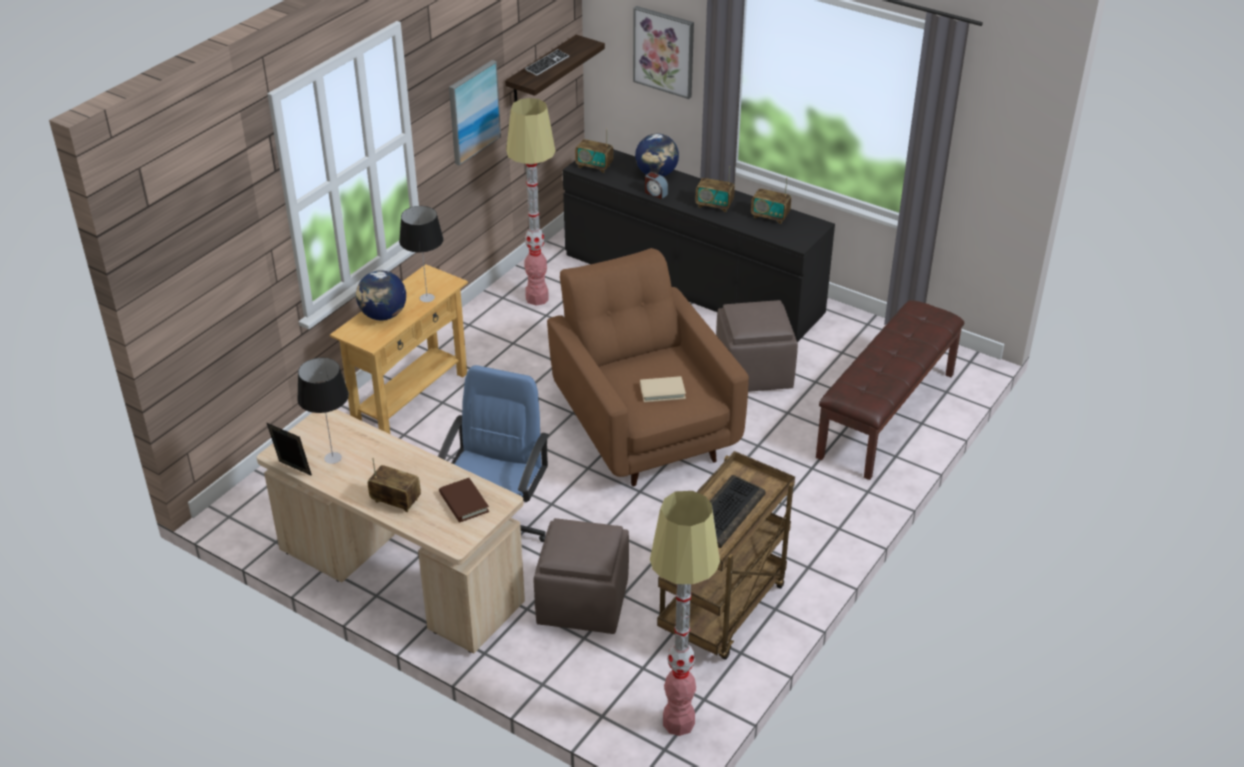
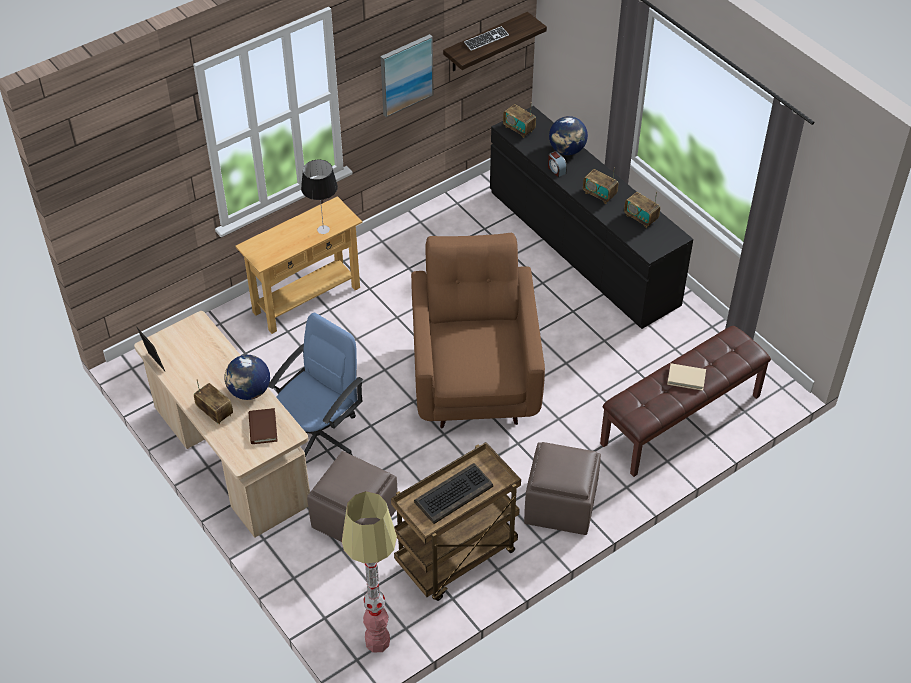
camera: 20 degrees right, 10 degrees up
table lamp [297,358,349,464] -> none
globe [356,270,406,320] -> globe moved to [225,355,270,400]
floor lamp [506,98,556,306] -> none
picture [633,6,694,99] -> none
beige book [640,376,686,402] -> beige book moved to [667,363,706,391]
brown ottoman [716,300,798,392] -> brown ottoman moved to [524,442,601,535]

